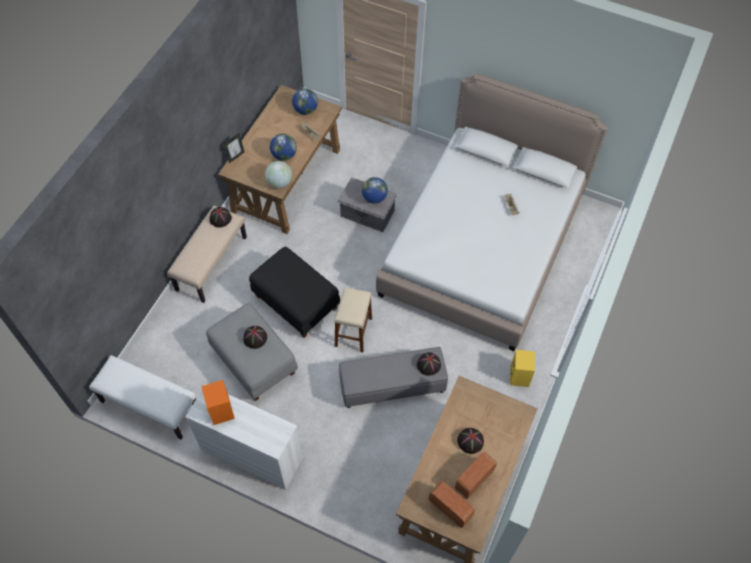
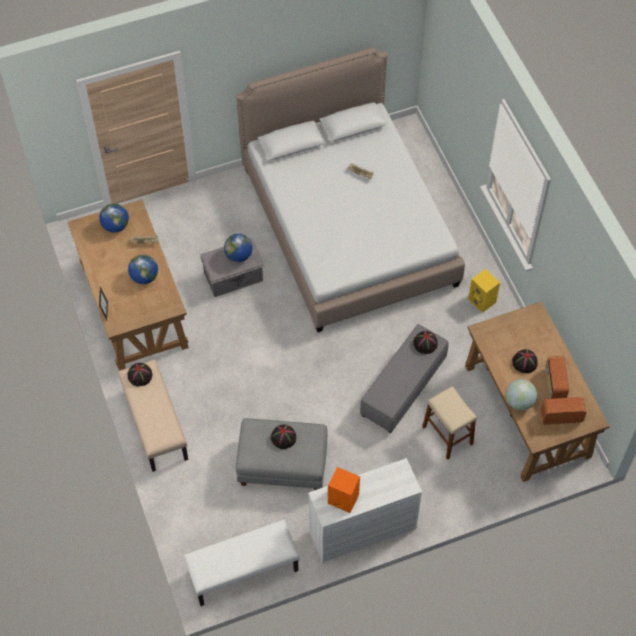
camera: 45 degrees left, 0 degrees up
black ottoman [249,247,340,338] -> none
globe [265,161,292,188] -> globe moved to [506,379,537,411]
beige stool [334,287,372,352] -> beige stool moved to [422,386,477,460]

